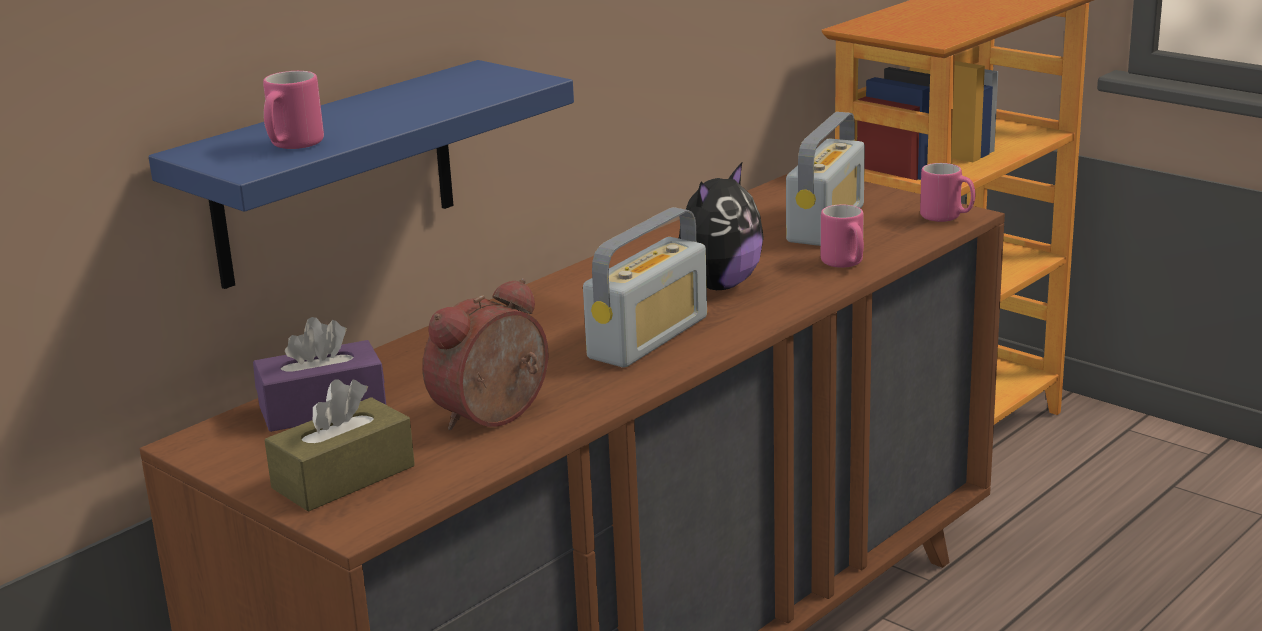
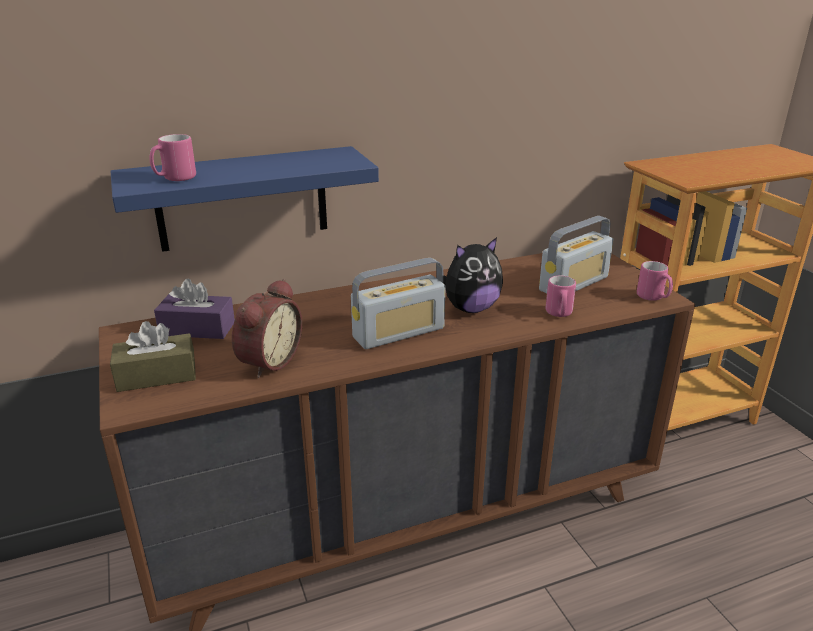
camera: 25 degrees right, 5 degrees up
alarm clock [422,278,549,430] -> alarm clock turned 135 degrees clockwise [232,279,302,378]

